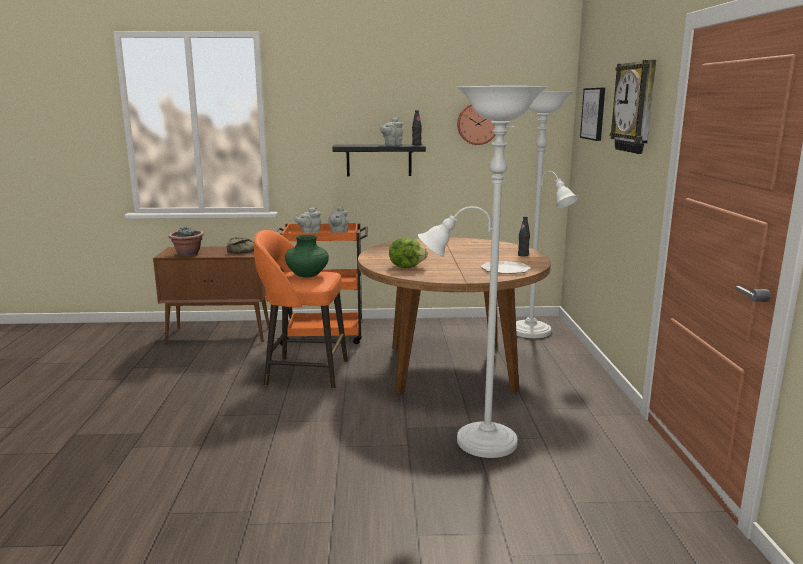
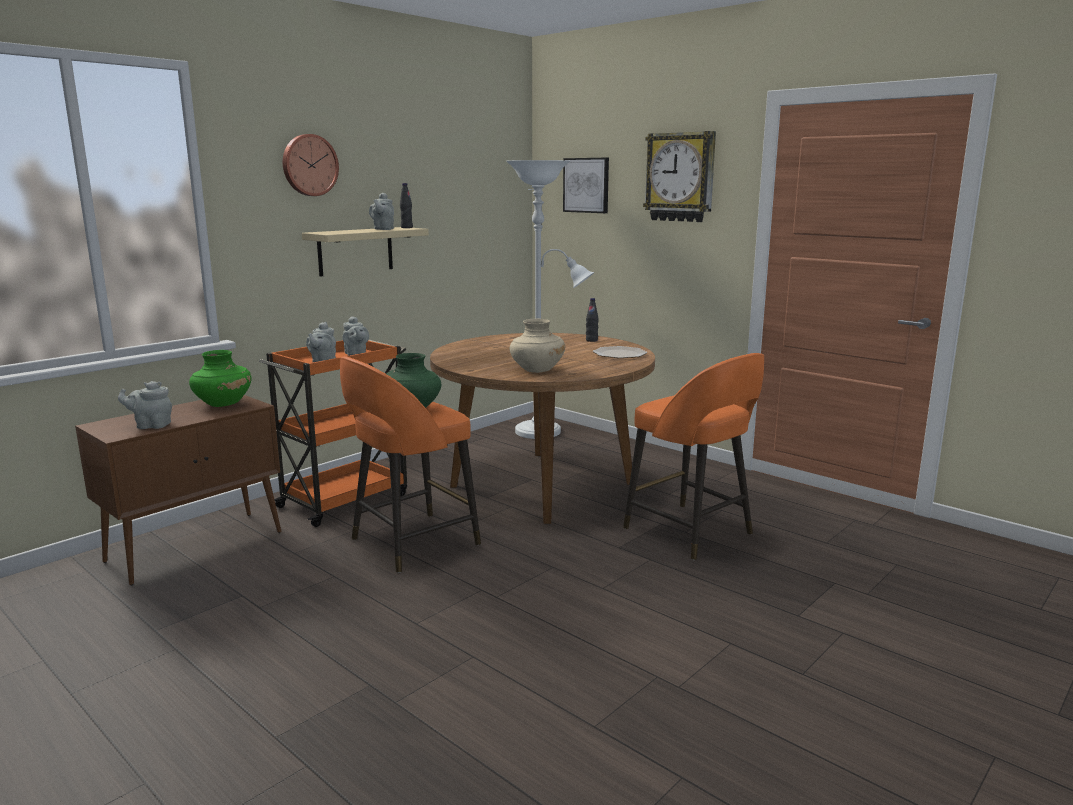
camera: 45 degrees left, 0 degrees up
potted plant [169,227,204,256] -> grey teapot [118,381,172,429]
bread [227,237,254,254] -> green vase [189,350,252,407]
black shelf [333,144,426,176] -> beige shelf [302,227,429,277]
lettuce [389,237,428,268] -> beige vase [509,319,565,373]
white floor lamp [418,86,548,458] -> orange stool [623,353,764,560]
wall clock [457,104,495,145] -> wall clock moved to [283,134,339,196]

